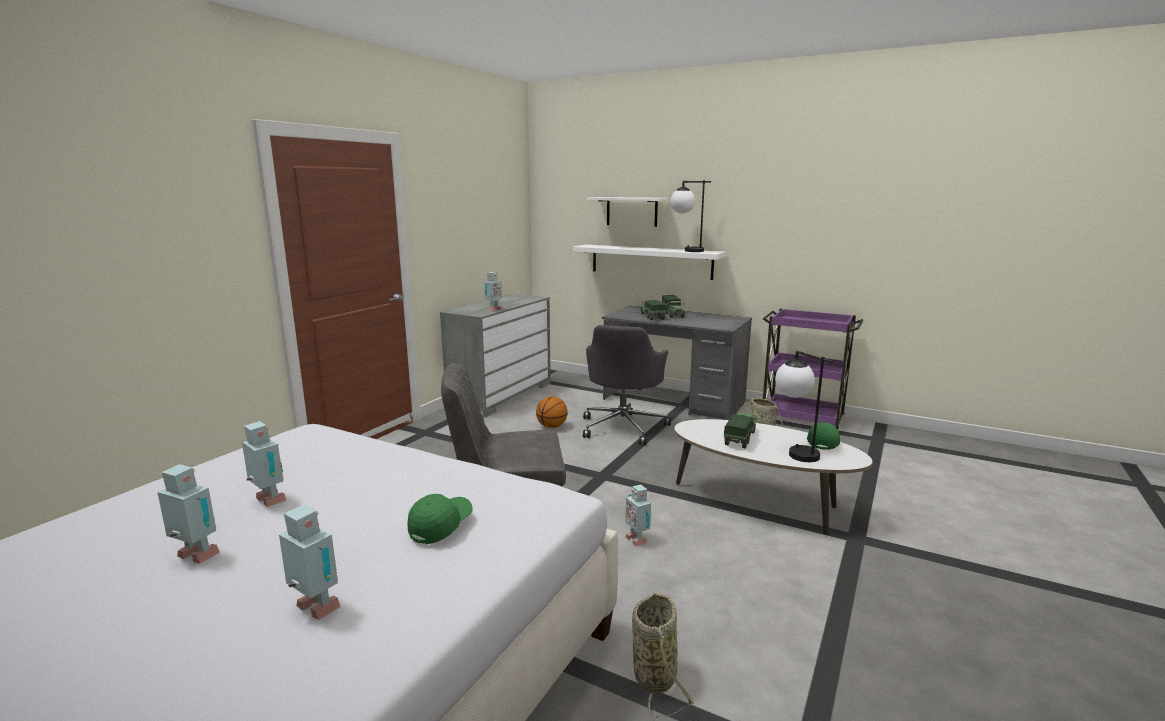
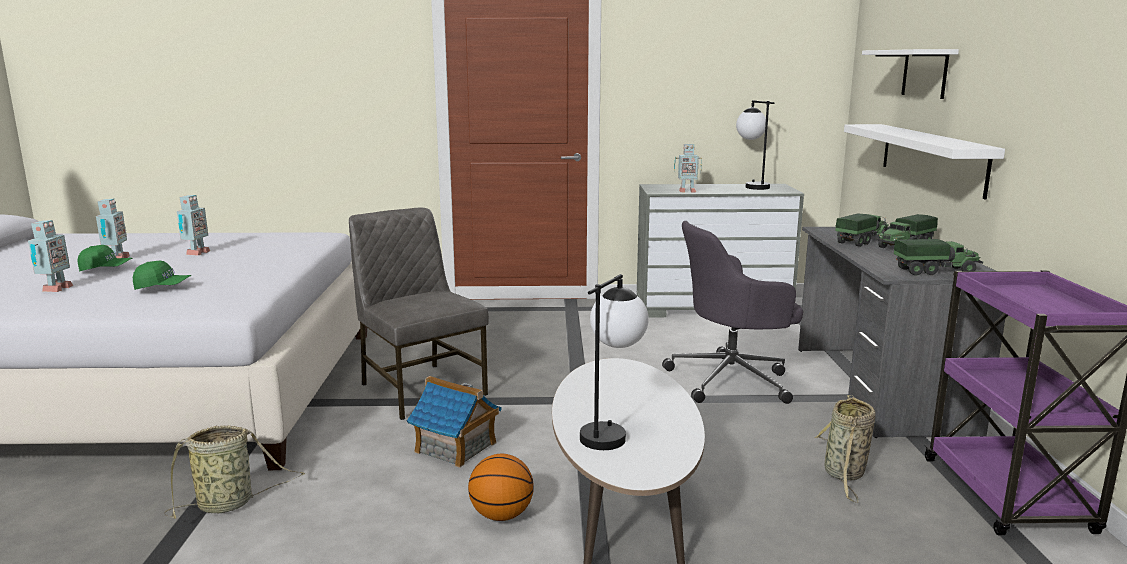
camera: 60 degrees right, 0 degrees up
basketball [536,396,568,428] -> basketball moved to [468,454,534,521]
toy robot [625,485,651,546] -> toy house [407,376,502,468]
table lamp [670,180,711,252] -> table lamp moved to [736,100,774,190]
toy truck [724,412,757,448] -> toy truck moved to [894,239,983,275]
green cap [807,422,840,450] -> green cap moved to [77,245,132,272]

